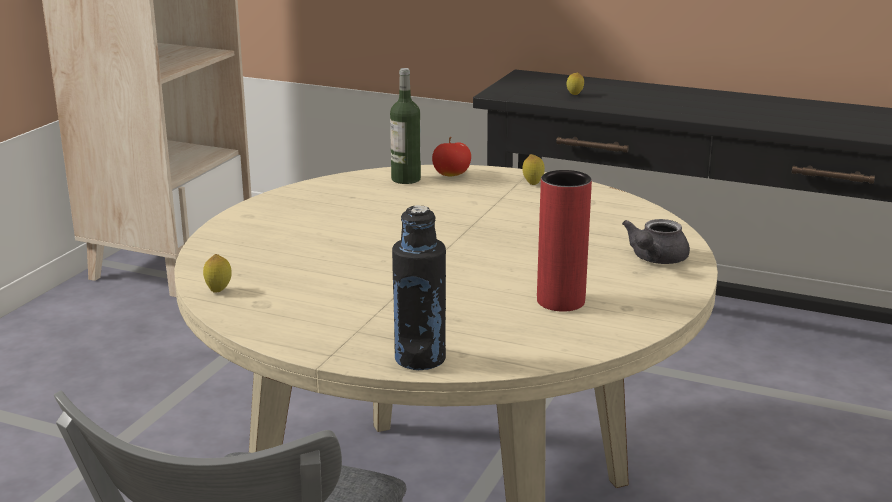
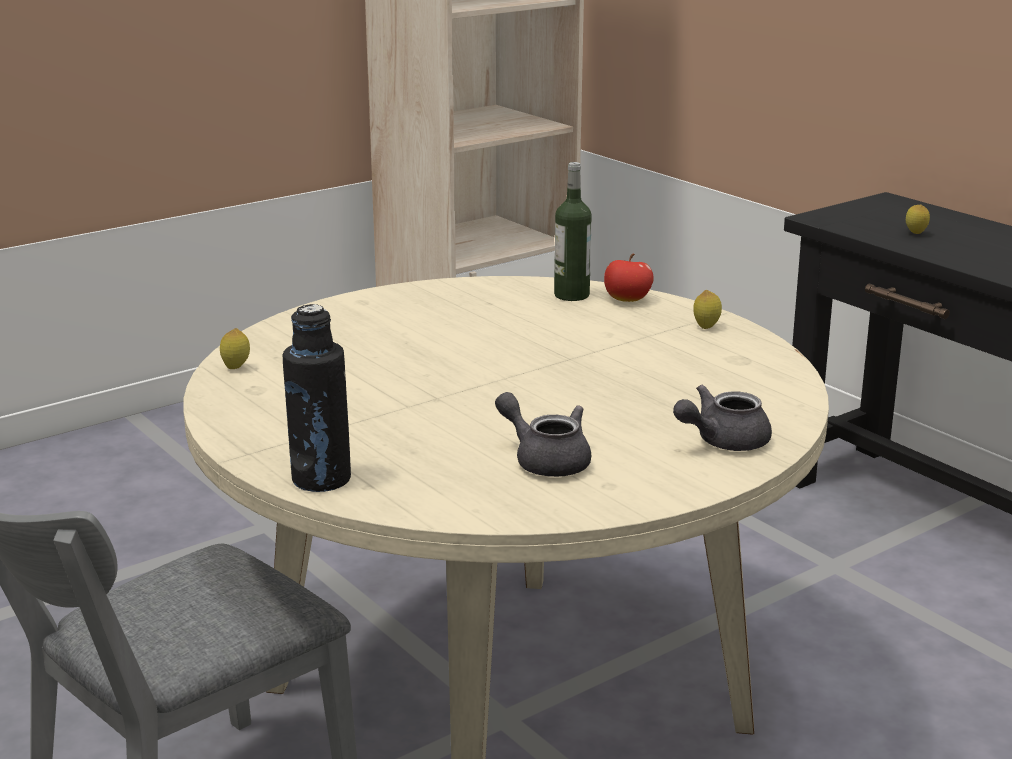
camera: 30 degrees right, 0 degrees up
red vase [537,170,592,312] -> grey teapot [495,392,591,477]

